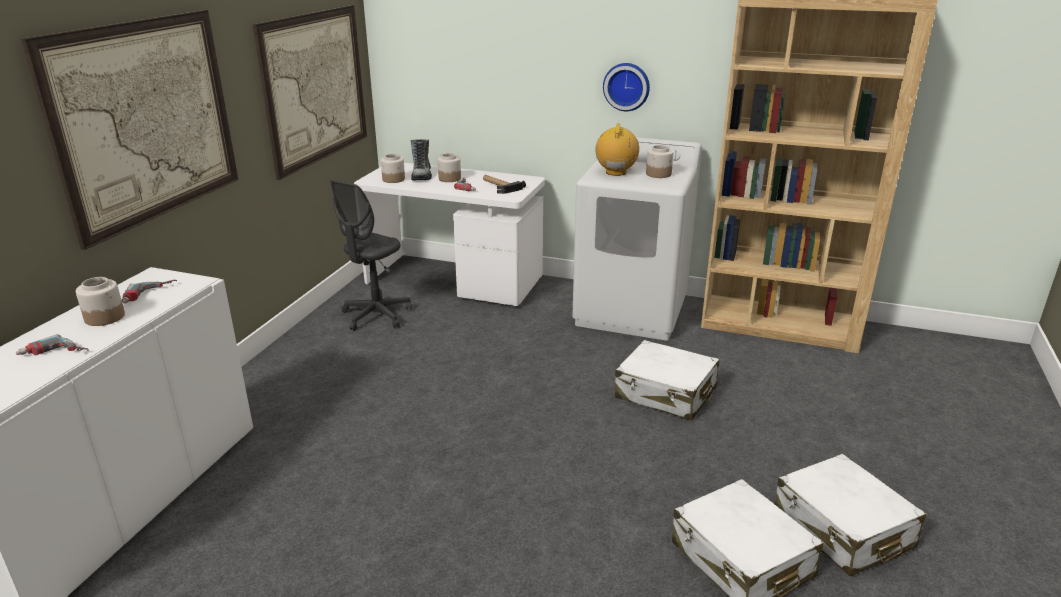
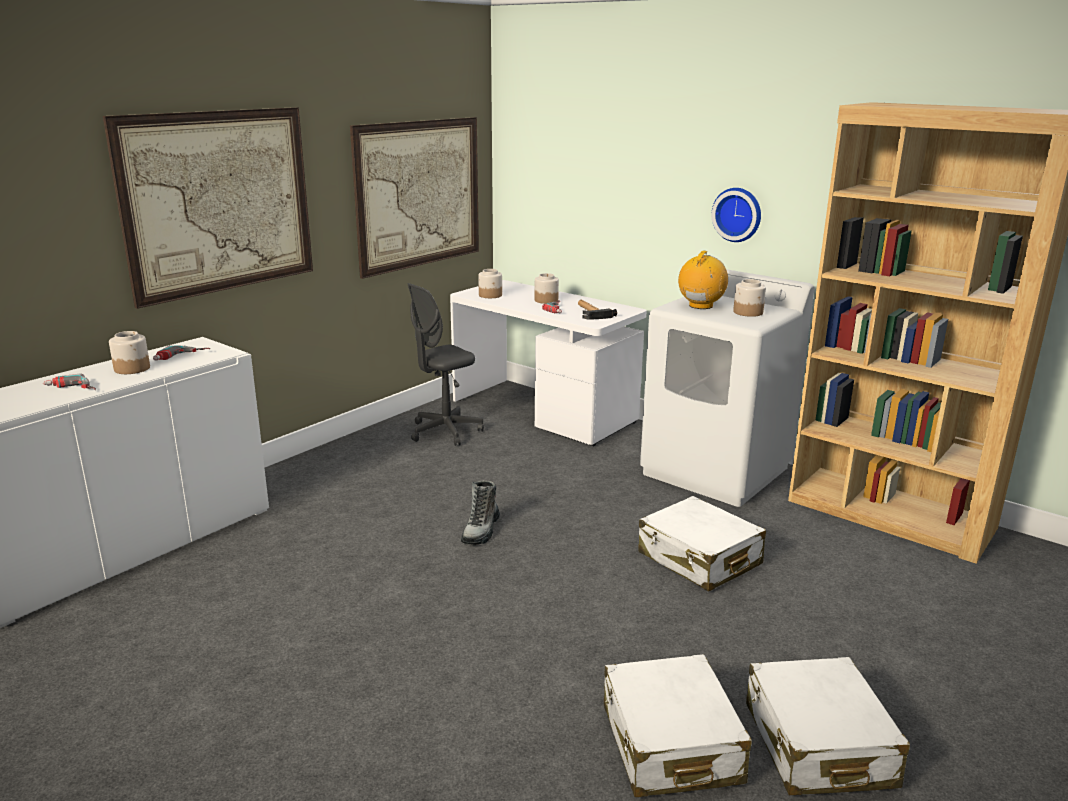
camera: 20 degrees right, 5 degrees down
boot [410,139,432,181] -> boot moved to [461,480,500,545]

